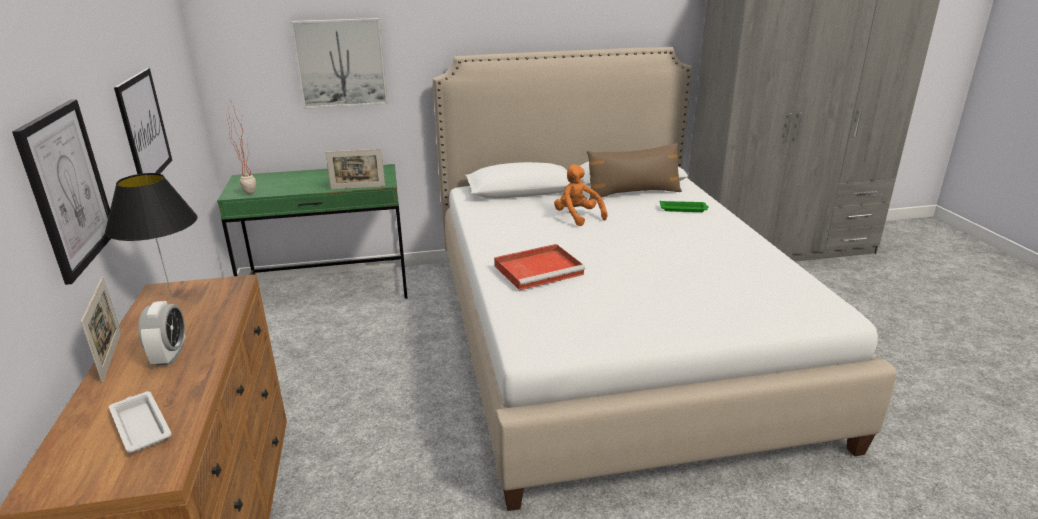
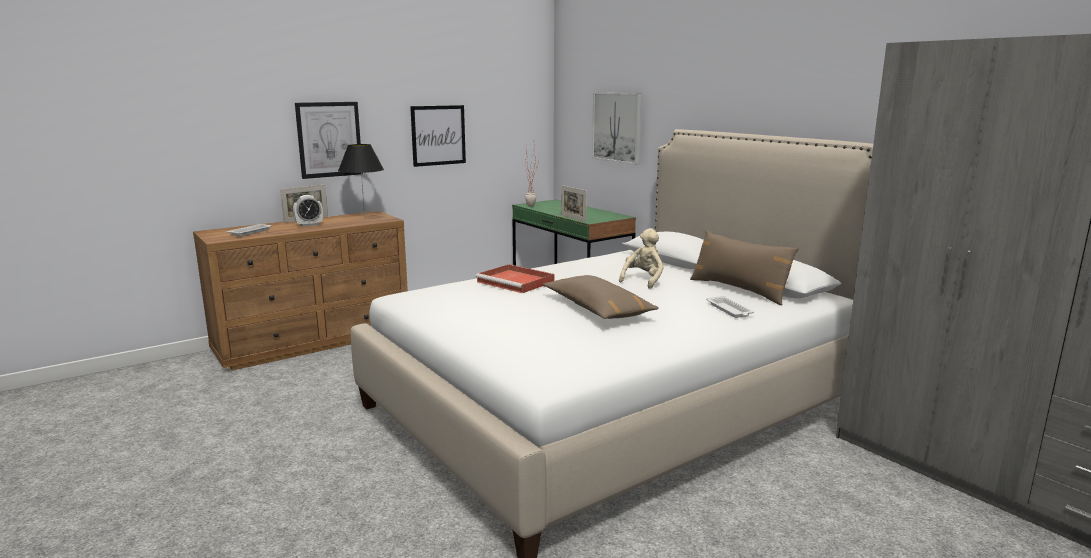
camera: 65 degrees right, 10 degrees down
orange plush toy [554,164,607,226] -> beige plush toy [619,228,663,289]
green tray [660,200,709,212] -> white tray [706,296,754,318]
none -> brown pillow [542,275,659,319]

